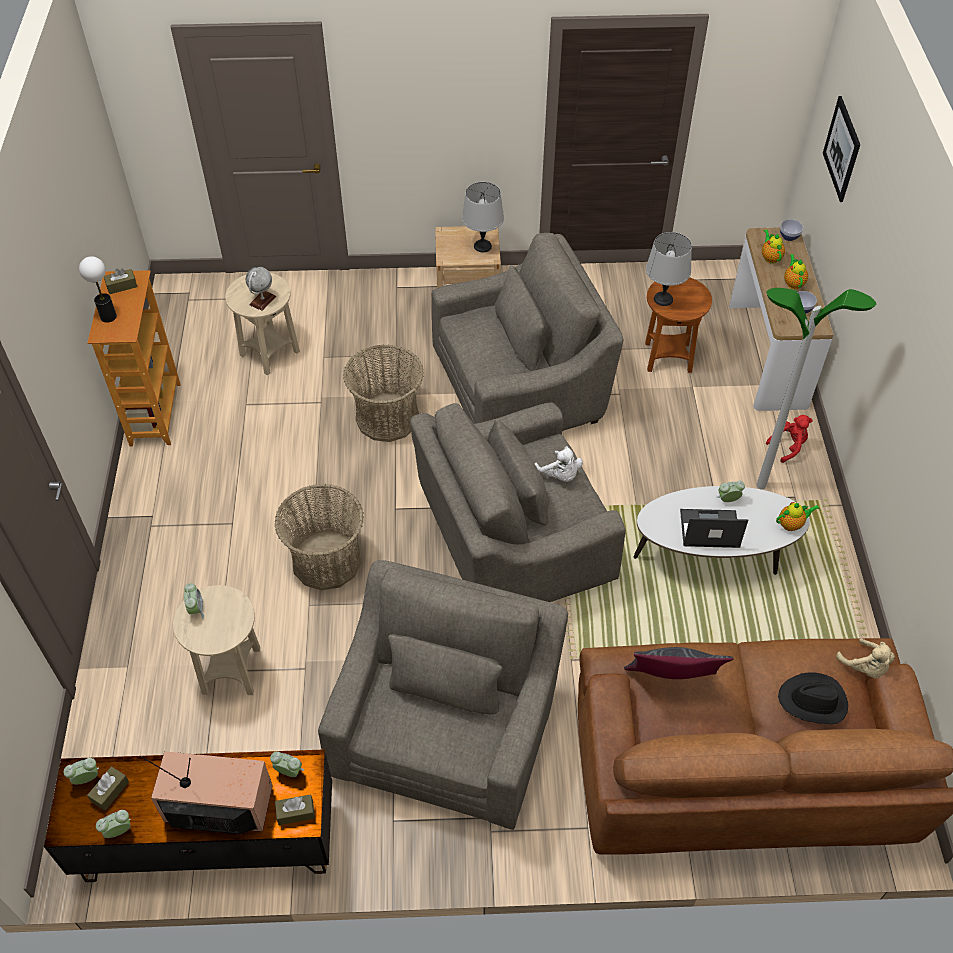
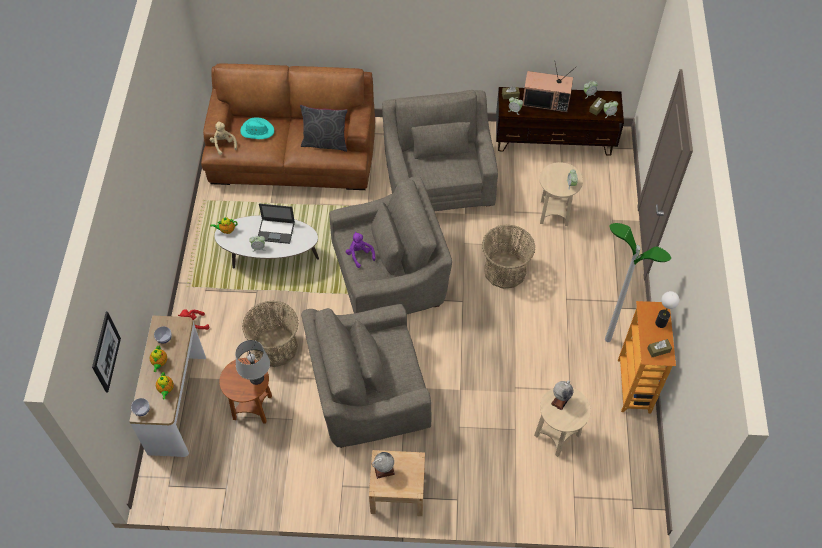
camera: 175 degrees left, 5 degrees up
grey armchair [318,560,568,830] -> grey armchair turned 150 degrees clockwise [382,90,498,211]
basket [343,344,424,442] -> basket moved to [242,301,298,367]
grey table lamp [462,182,504,252] -> globe [372,452,395,479]
white plush toy [535,446,583,482] -> purple plush toy [346,232,376,268]
floor lamp [756,288,876,490] -> floor lamp moved to [605,223,671,342]
black hat [778,672,848,724] -> turquoise hat [240,117,274,139]

